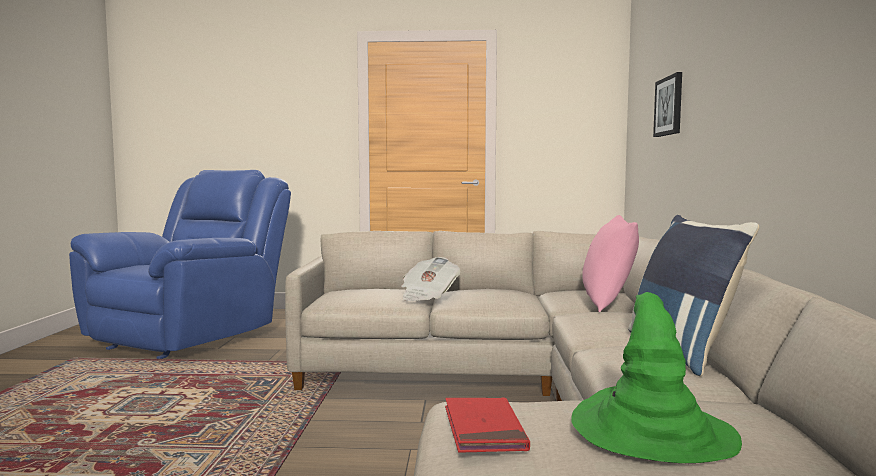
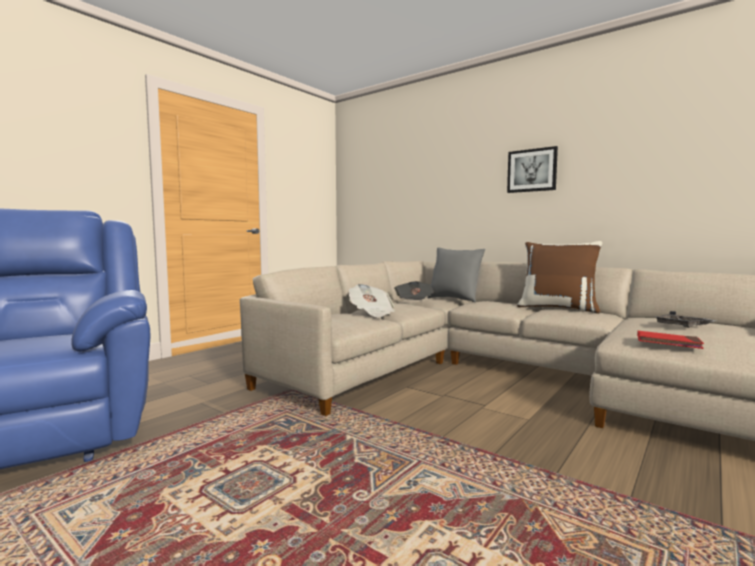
camera: 55 degrees left, 0 degrees up
green hat [571,292,742,463] -> grey tray [654,311,717,328]
pink pillow [582,215,639,312] -> grey pillow [428,248,486,303]
blue pillow [628,215,759,376] -> brown pillow [517,241,603,314]
picture [653,72,682,137] -> picture moved to [507,146,558,193]
none -> newspaper [394,281,435,300]

